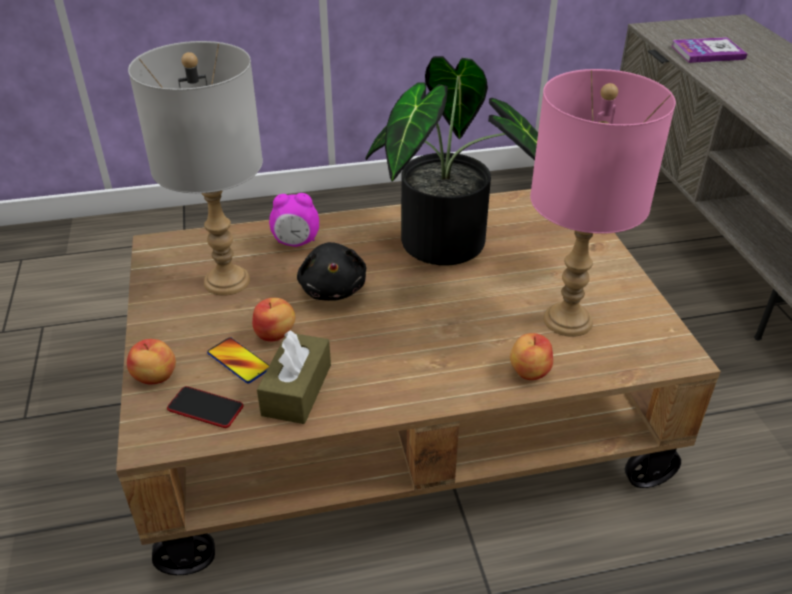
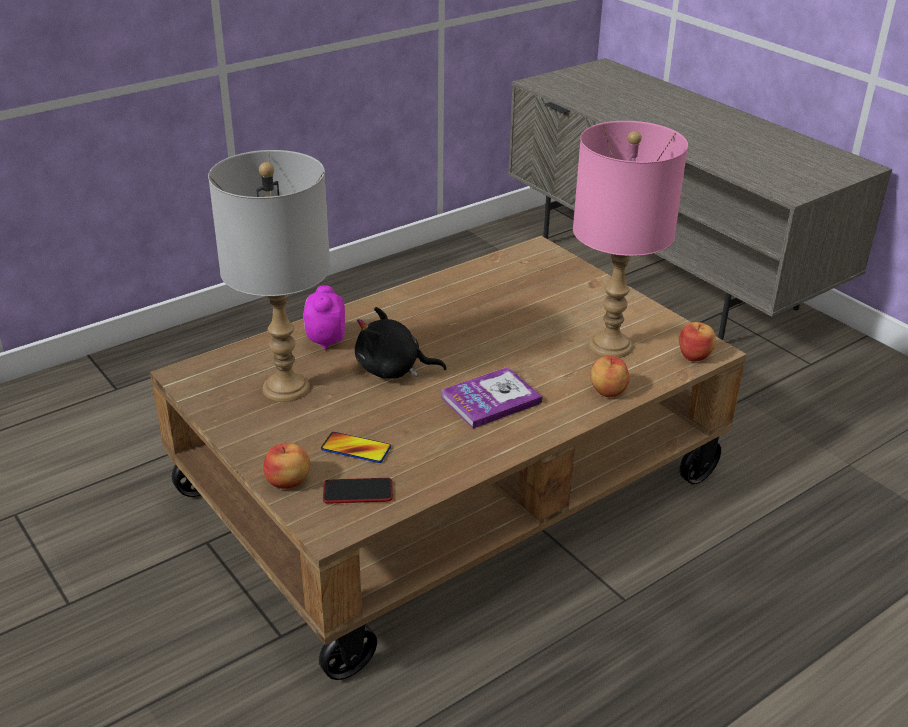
camera: 25 degrees left, 5 degrees down
apple [252,298,295,342] -> apple moved to [679,322,716,362]
brown tissue box [257,330,331,424] -> none
alarm clock [269,193,319,247] -> alarm clock turned 120 degrees clockwise [304,285,345,350]
black plush toy [297,242,366,301] -> black plush toy turned 135 degrees clockwise [355,307,447,379]
potted plant [366,56,538,266] -> none
book [672,37,747,63] -> book moved to [440,367,542,429]

